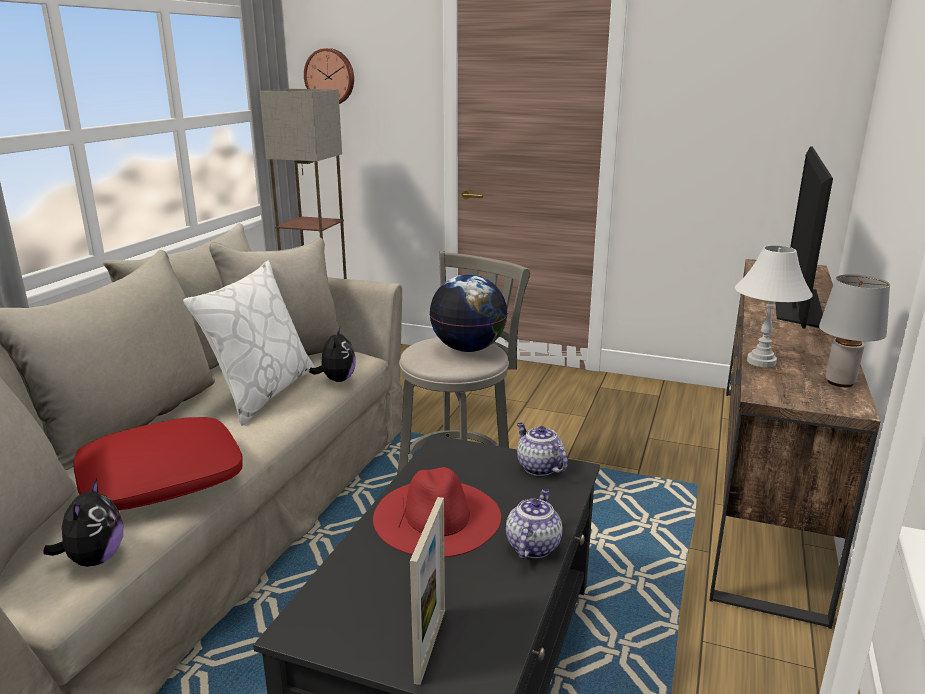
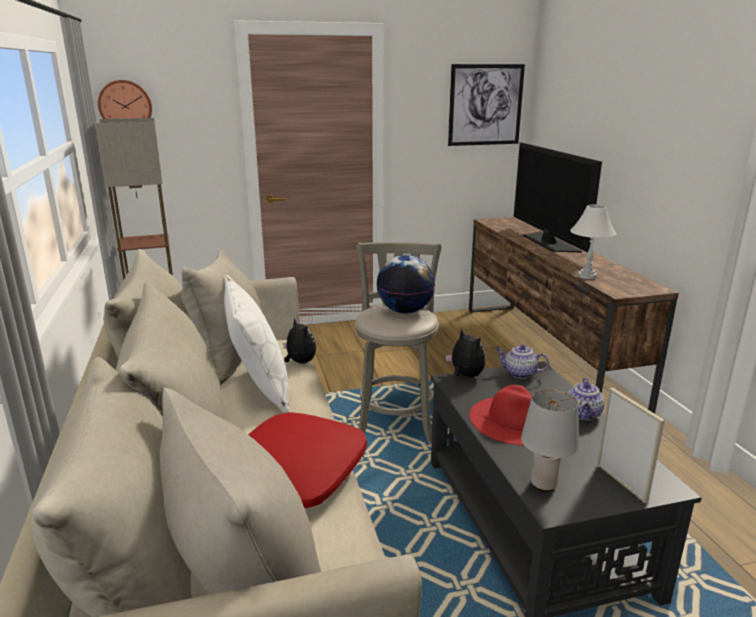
camera: 35 degrees left, 0 degrees up
plush toy [43,478,123,567] -> plush toy moved to [446,328,485,377]
teapot [506,489,562,559] -> teapot turned 150 degrees counterclockwise [568,378,605,420]
grey table lamp [819,274,890,387] -> grey table lamp moved to [521,389,579,492]
none -> picture [448,64,525,146]

